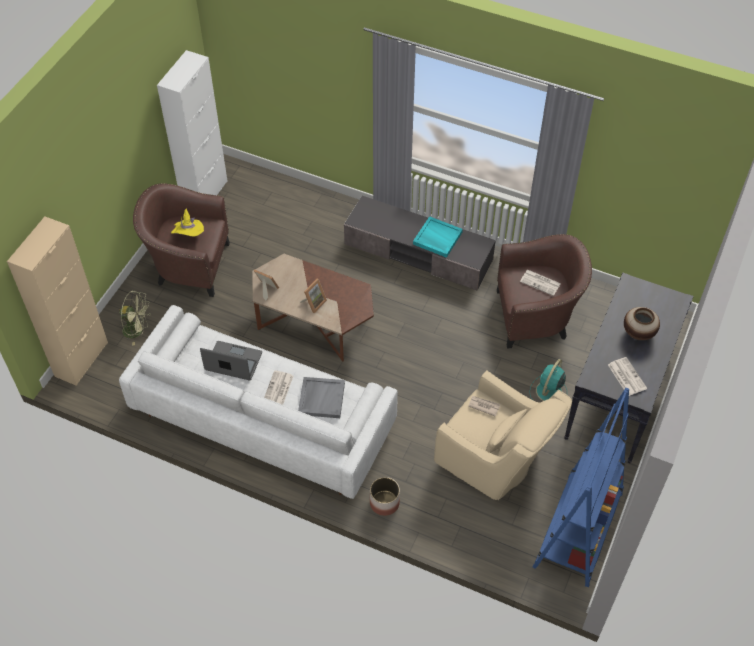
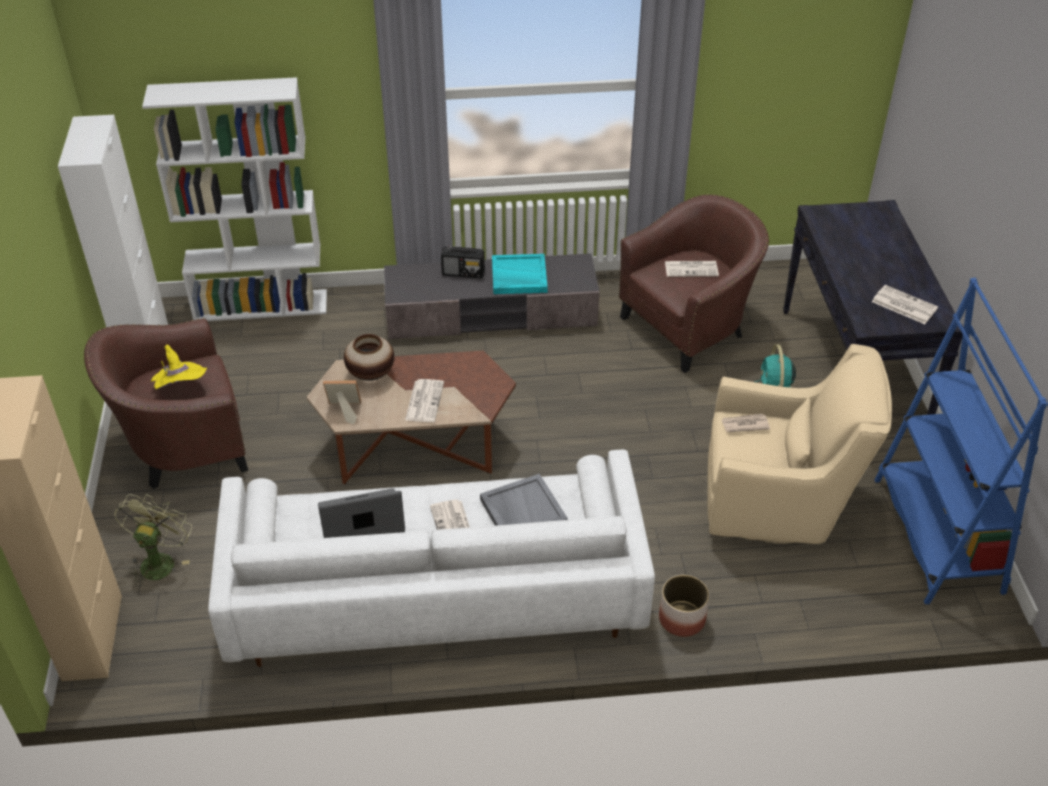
camera: 30 degrees left, 10 degrees down
green fan [119,290,151,346] -> green fan turned 60 degrees counterclockwise [114,494,192,586]
picture frame [300,279,327,314] -> newspaper [405,379,444,422]
vase [624,307,660,341] -> vase moved to [344,334,394,381]
none -> white bookcase [142,77,327,321]
none -> radio [441,246,485,279]

